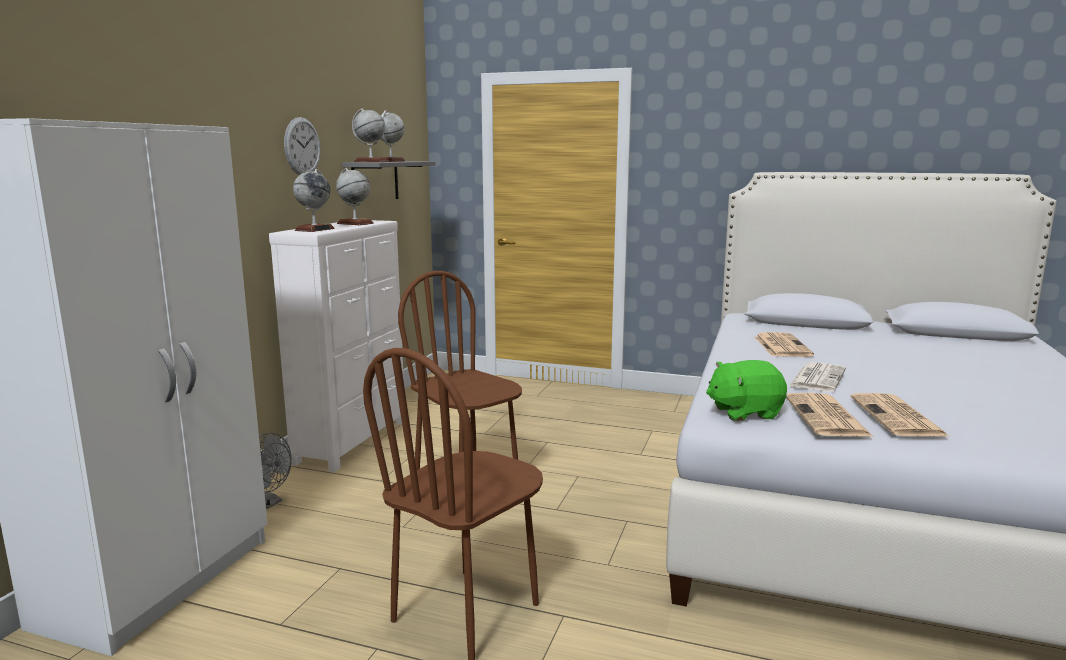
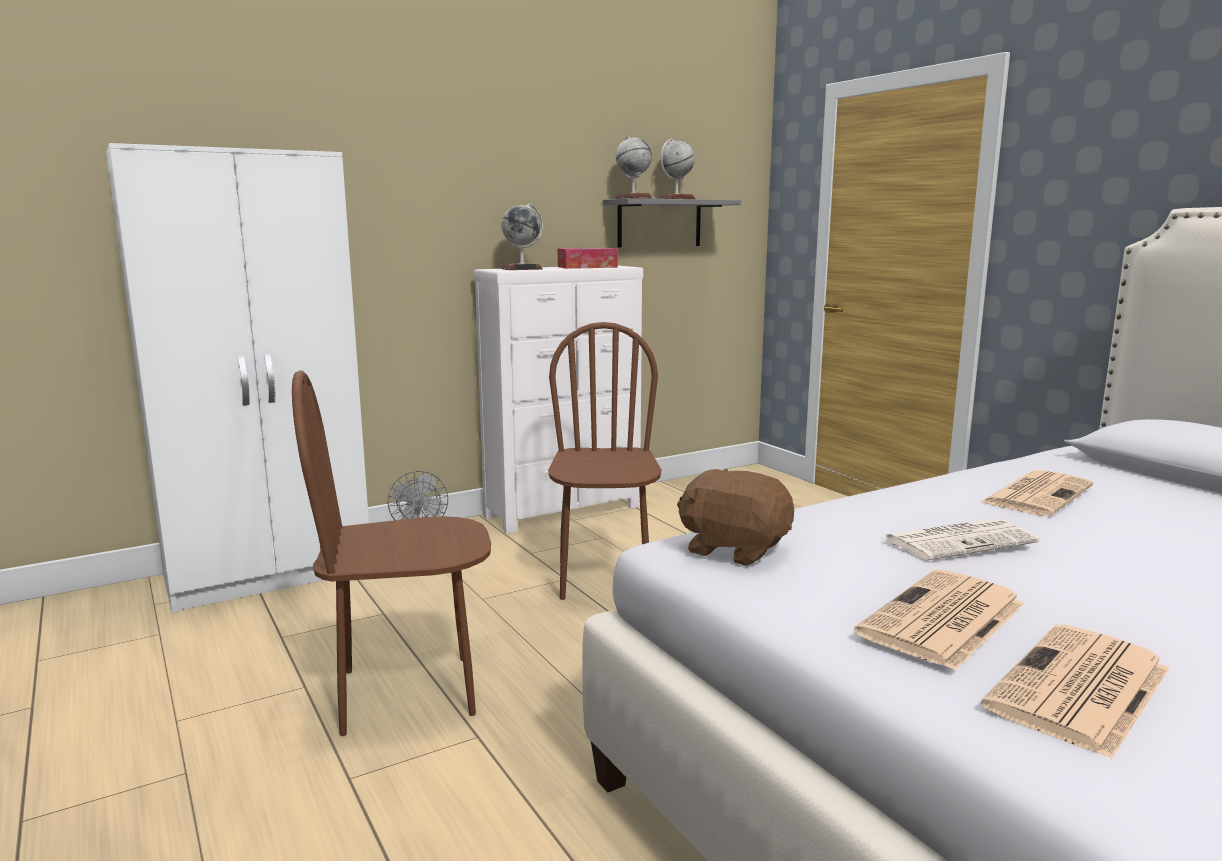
camera: 40 degrees right, 0 degrees up
wall clock [284,117,320,175] -> none
globe [336,168,374,225] -> tissue box [558,248,618,269]
green plush toy [706,360,787,421] -> brown plush toy [677,468,794,566]
newspaper [786,393,872,437] -> newspaper moved to [981,624,1170,759]

